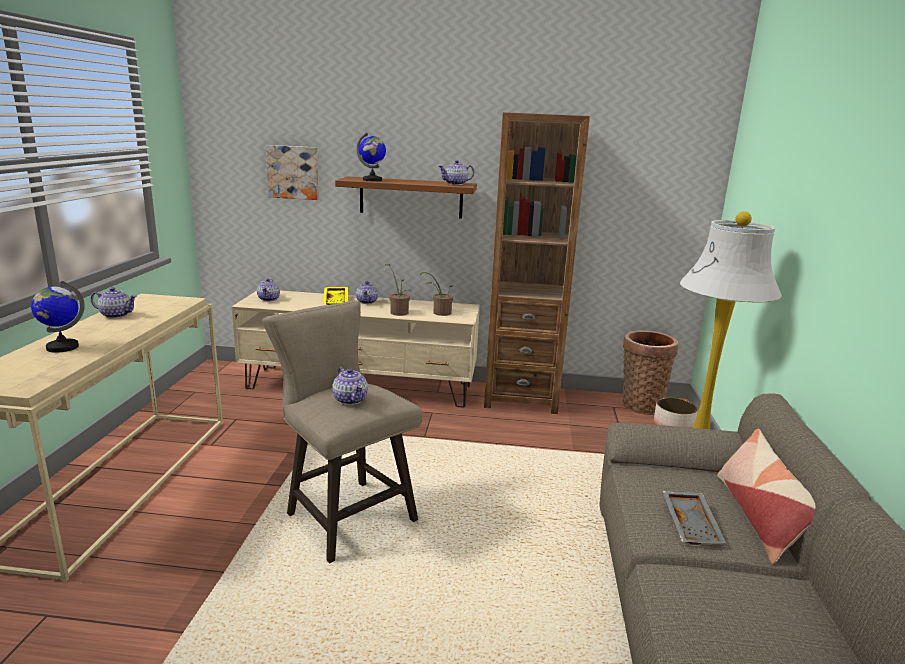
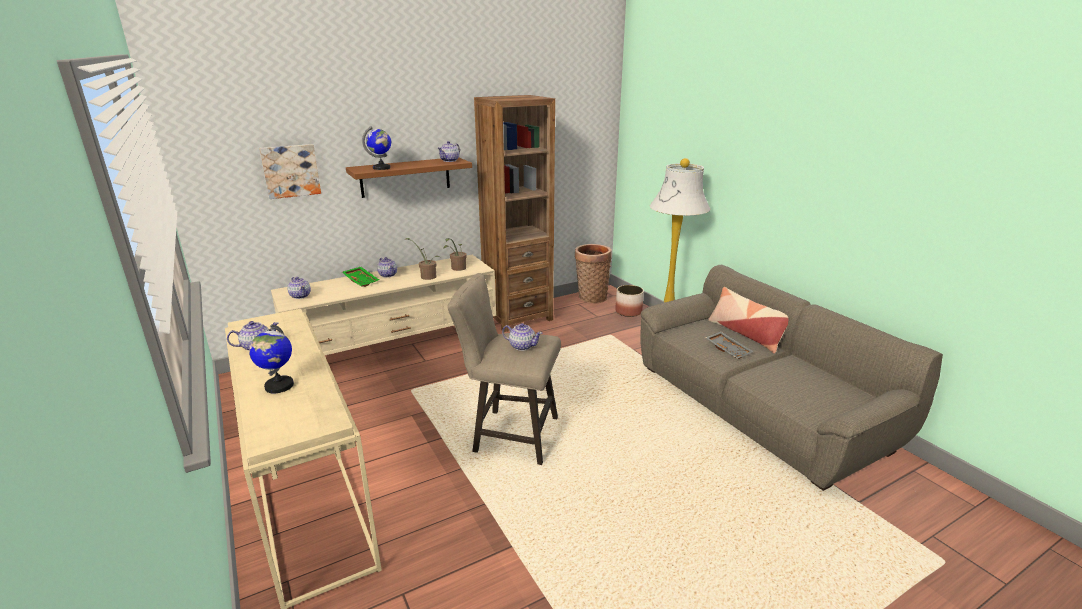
camera: 35 degrees left, 5 degrees up
yellow tray [323,287,348,305] -> green tray [342,267,379,287]

